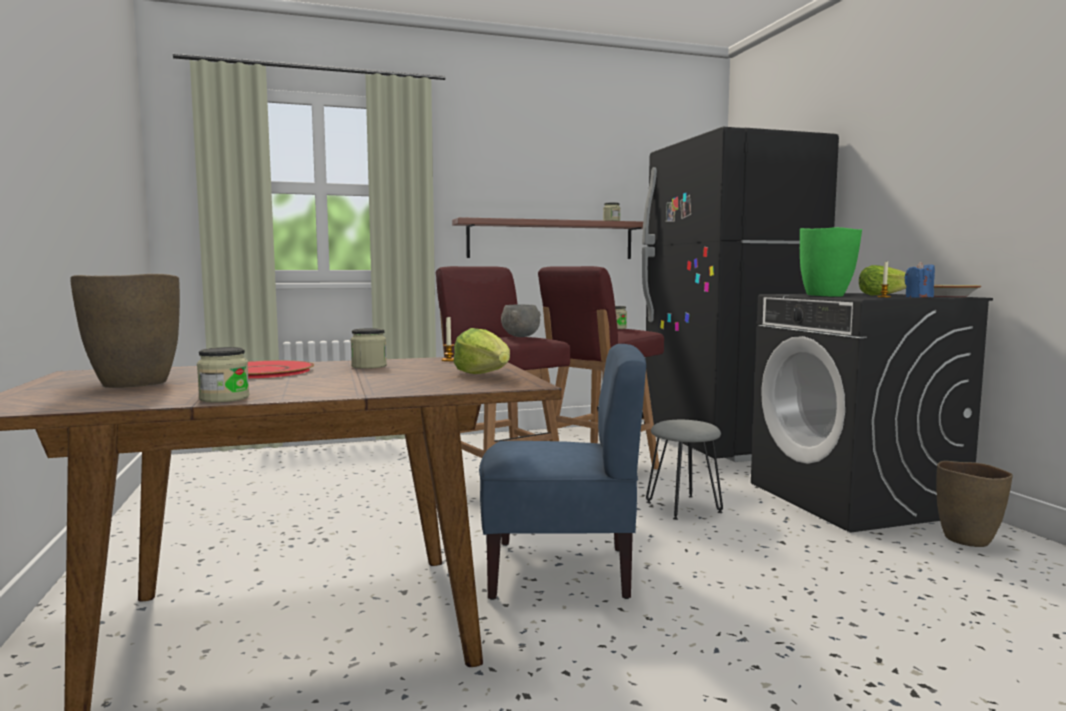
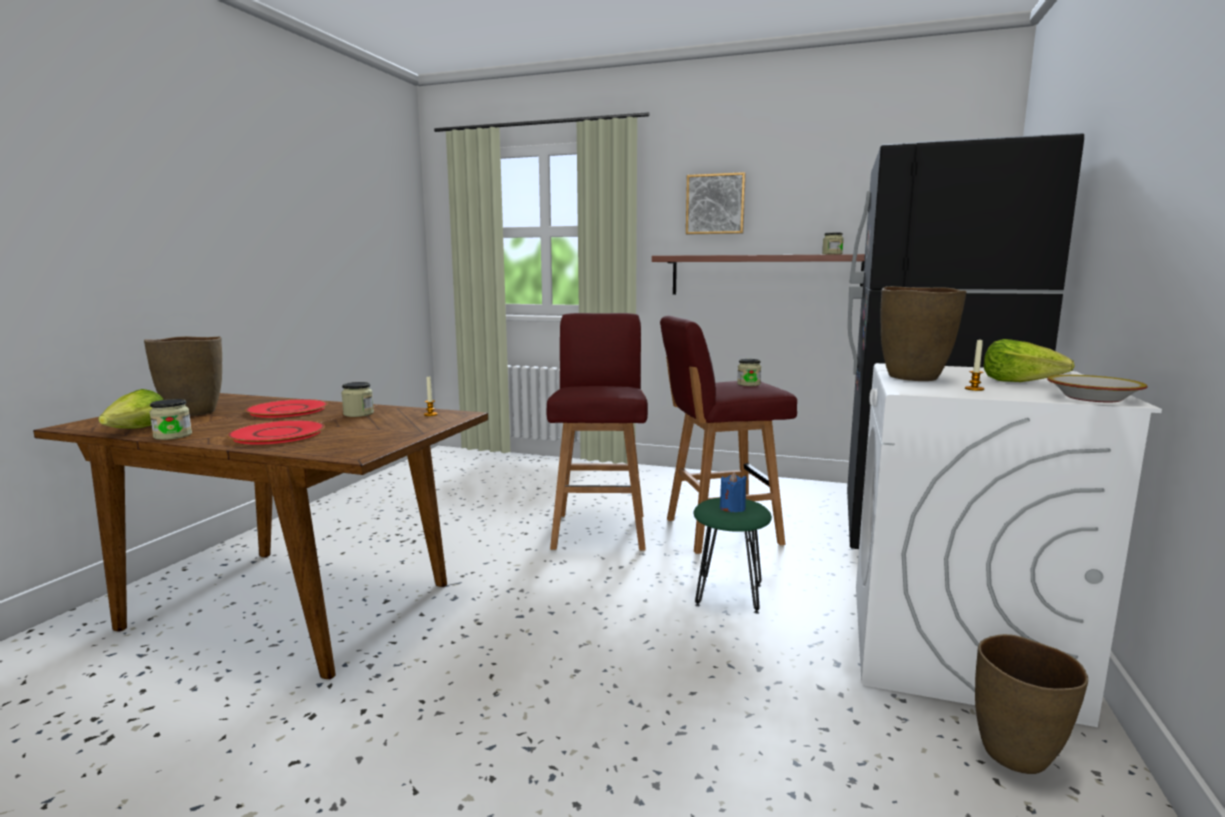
camera: 35 degrees right, 5 degrees up
lettuce [453,328,510,374] -> lettuce moved to [98,389,164,429]
blue chair [479,344,646,600] -> none
grey bowl [501,305,541,337] -> none
grey stool [646,420,723,520] -> green stool [694,498,772,614]
black washing machine [751,293,993,532] -> white washing machine [856,363,1162,727]
green vase [800,227,862,297] -> brown vase [880,286,966,381]
blue candle [905,262,935,297] -> blue candle moved to [720,472,747,512]
none -> red plate [228,420,325,445]
none -> picture [686,172,746,234]

